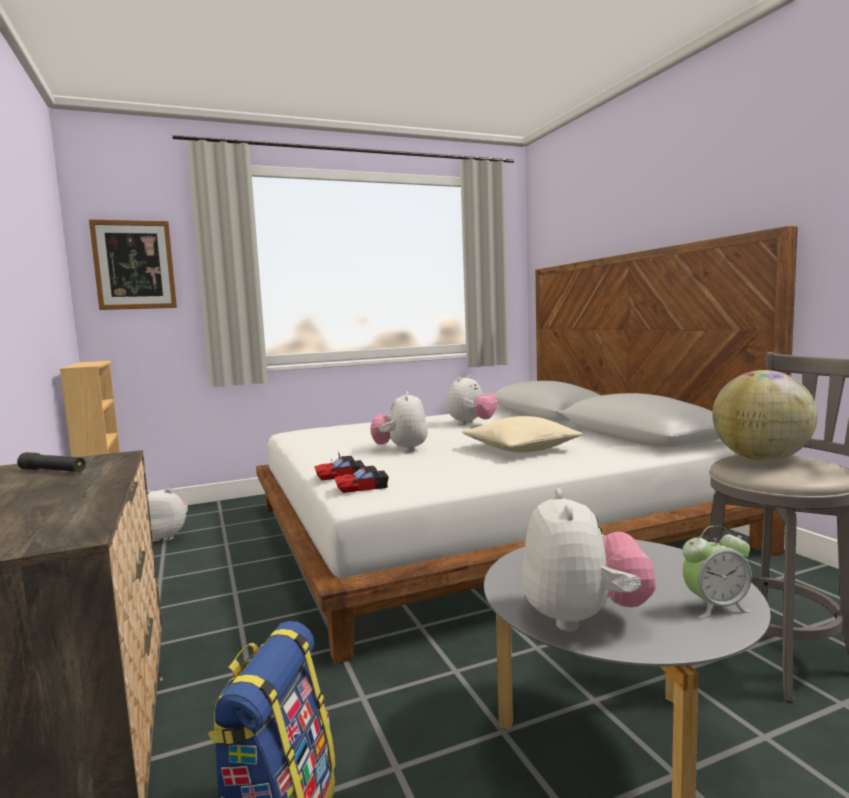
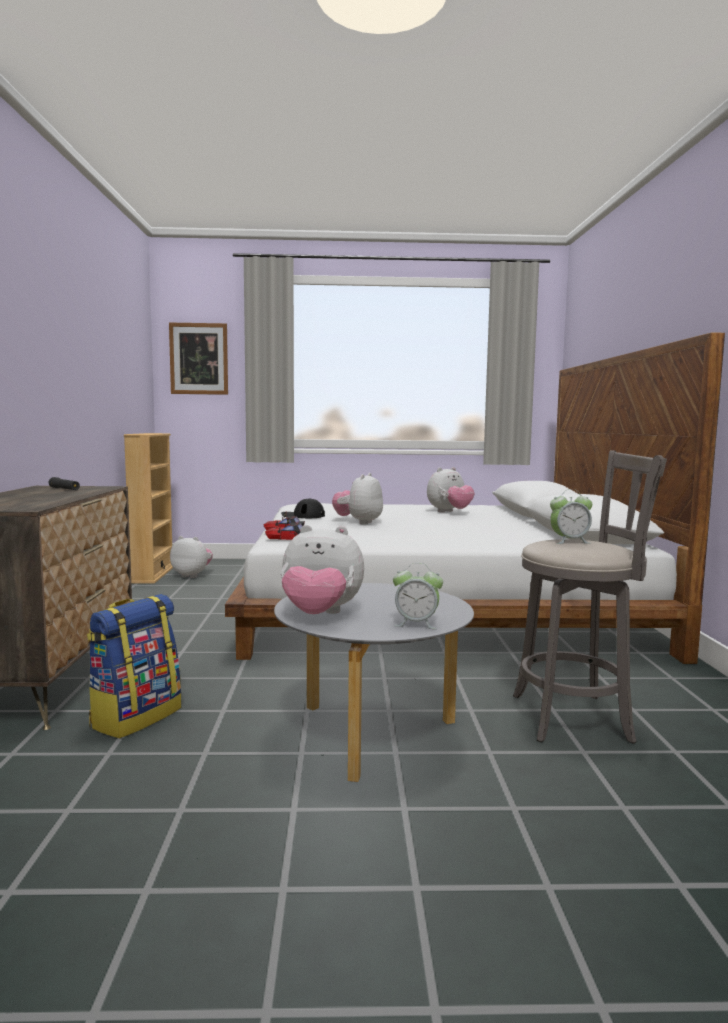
camera: 20 degrees right, 0 degrees up
beige pillow [462,416,582,453] -> none
plush toy [522,488,656,632] -> plush toy turned 75 degrees clockwise [281,525,364,614]
globe [712,370,818,461] -> alarm clock [550,489,592,544]
none -> black cap [281,498,325,518]

